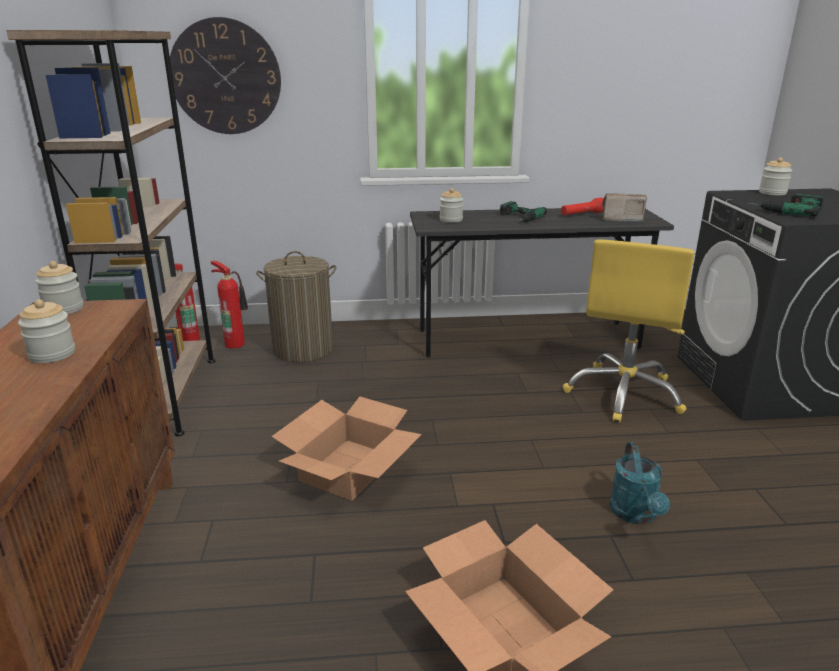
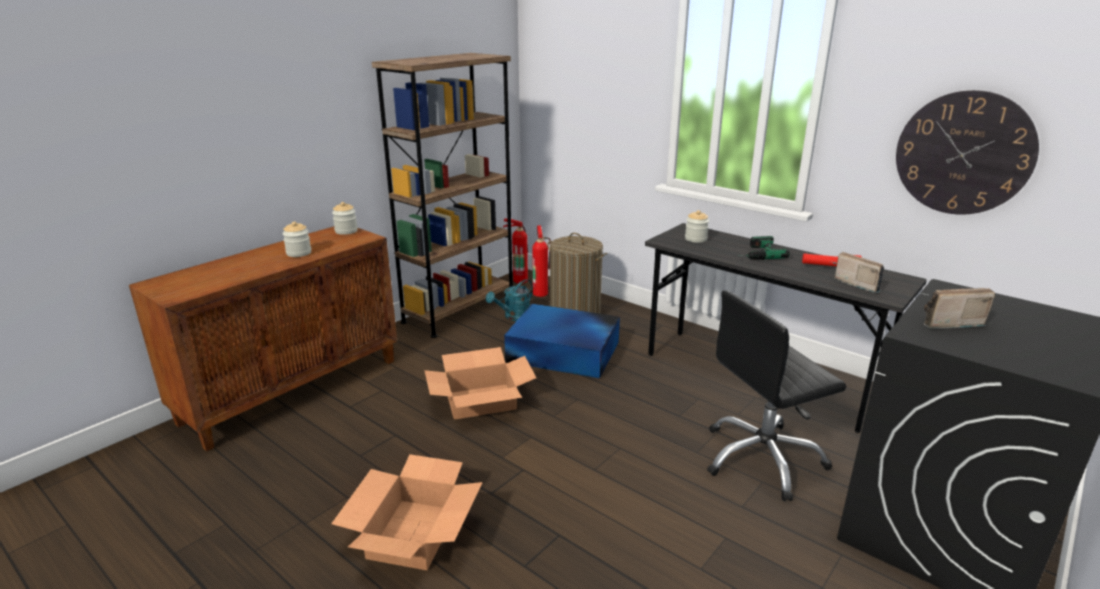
camera: 45 degrees right, 0 degrees up
wall clock [170,17,281,134] -> wall clock moved to [896,90,1039,215]
yellow office chair [563,239,694,423] -> black office chair [707,290,846,501]
turquoise watering can [609,442,670,524] -> turquoise watering can moved to [486,279,533,321]
power drill [747,193,824,217] -> radio [923,288,995,329]
jar [759,157,792,195] -> none
none -> blue storage box [504,304,620,379]

